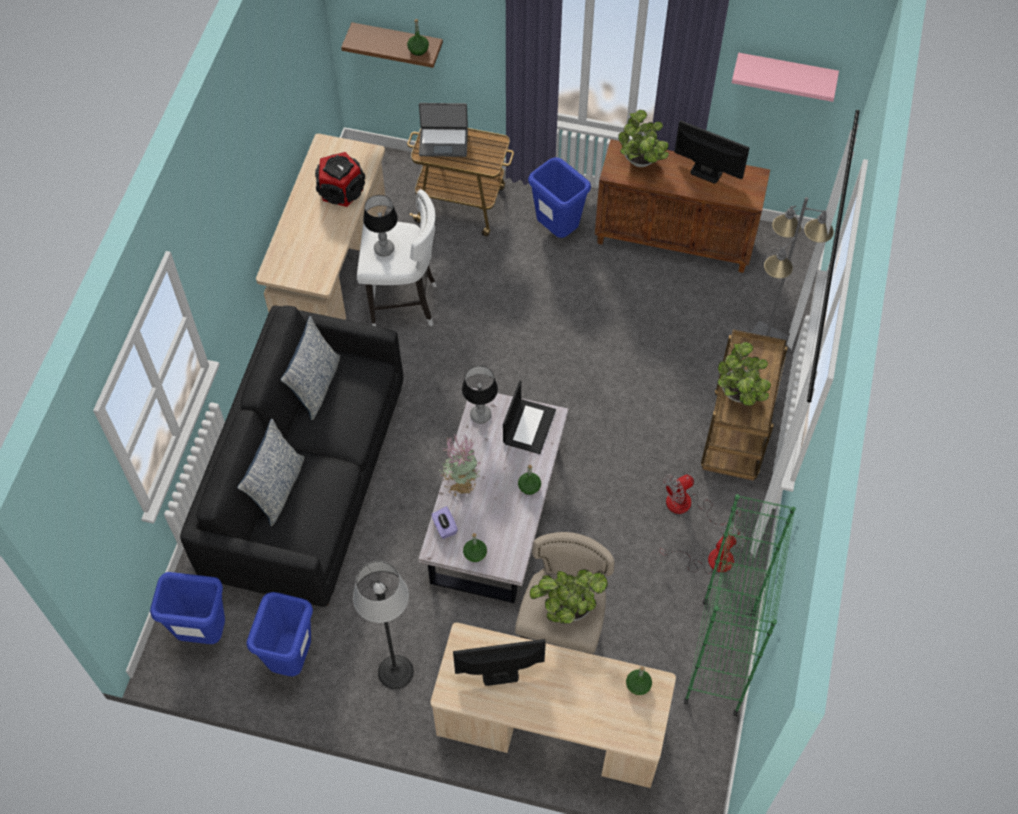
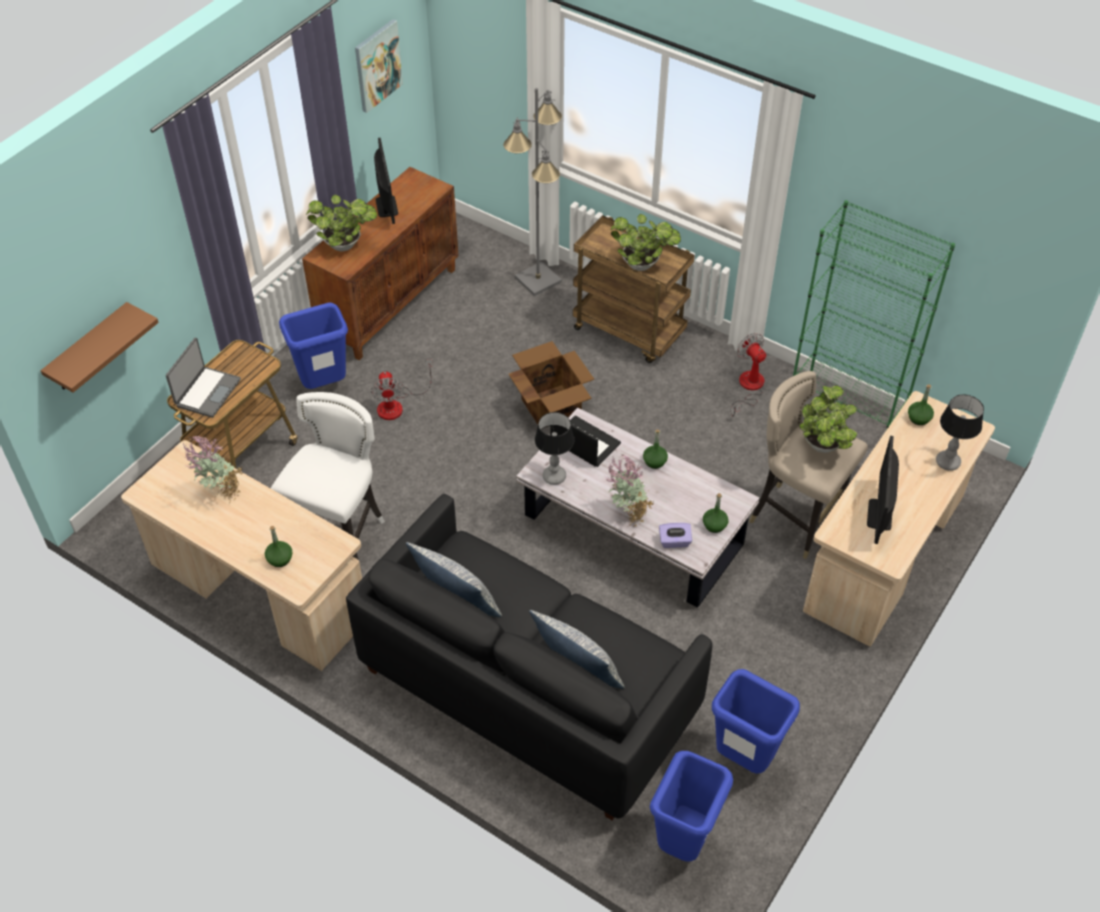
camera: 70 degrees left, 10 degrees down
speaker [315,152,365,207] -> potted plant [183,436,244,502]
floor lamp [353,561,414,689] -> none
table lamp [363,195,398,257] -> table lamp moved to [936,394,984,471]
green bottle [407,19,429,56] -> green bottle moved to [265,526,293,567]
fan [663,474,741,525] -> fan moved to [371,359,433,420]
monitor [675,120,749,183] -> monitor turned 120 degrees clockwise [374,138,398,224]
pink shelf [732,53,839,102] -> picture [355,19,403,113]
none -> cardboard box [508,341,594,427]

